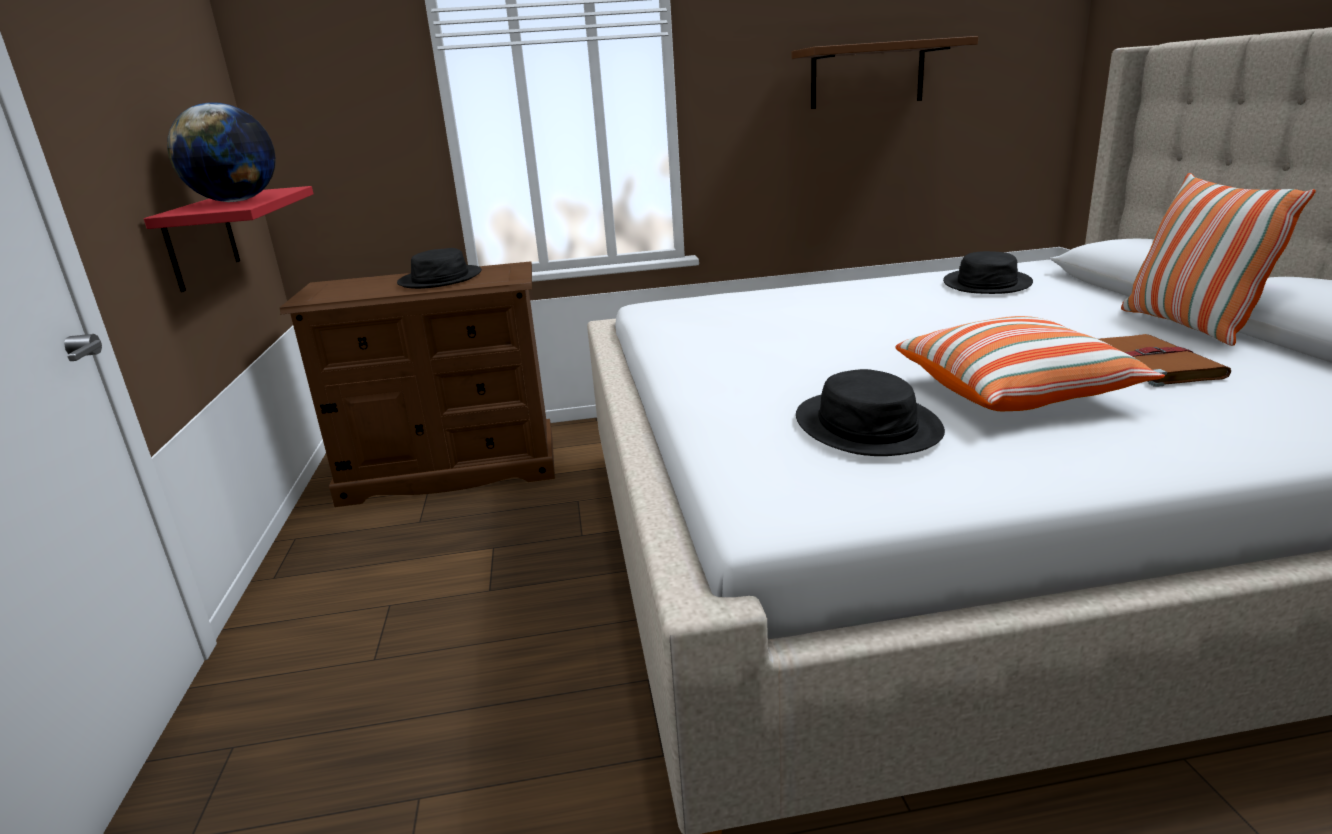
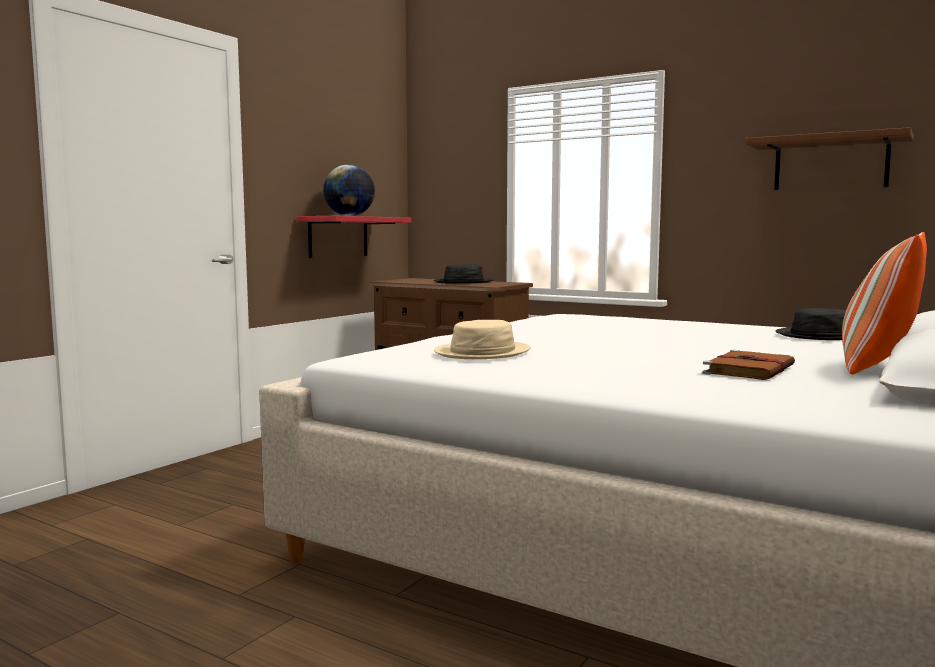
camera: 40 degrees right, 15 degrees down
black hat [796,369,945,456] -> beige hat [434,320,531,359]
pillow [895,316,1165,412] -> none

